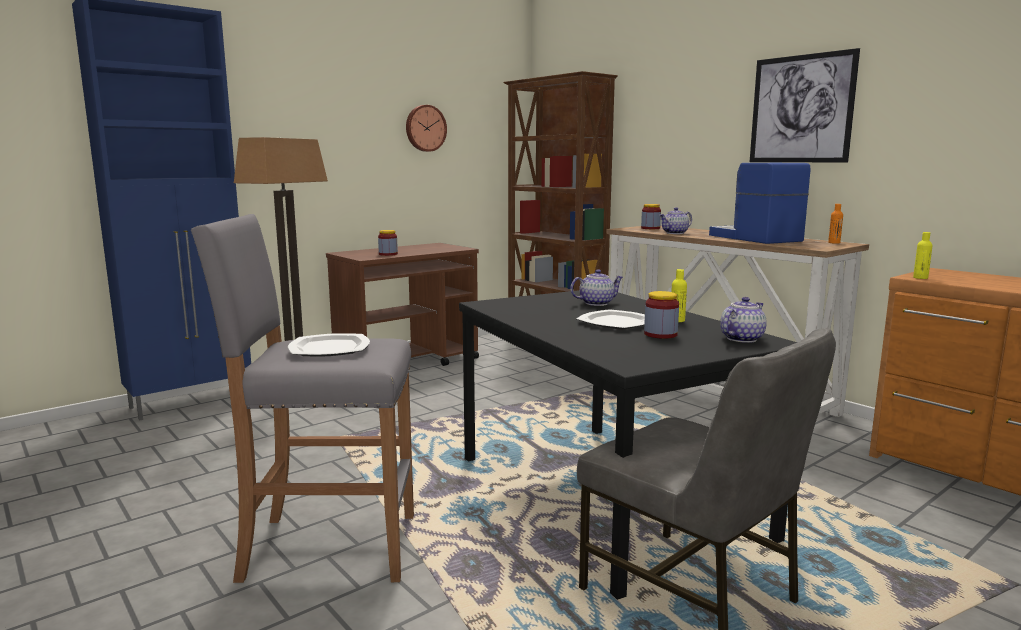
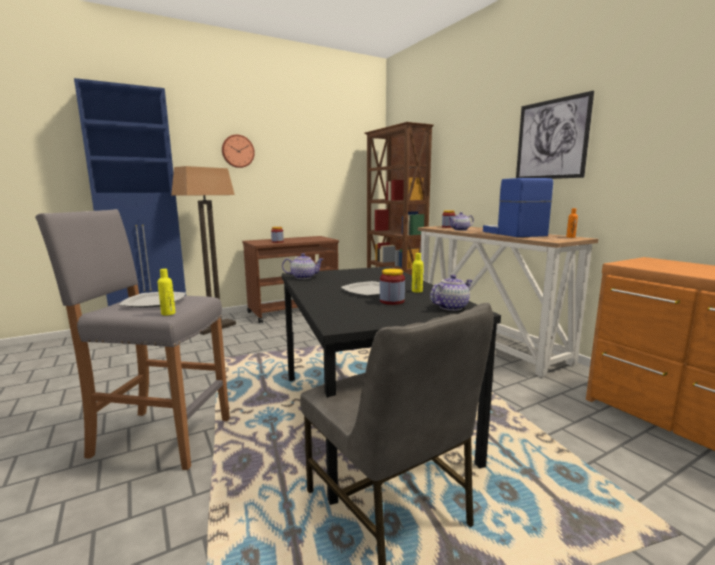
camera: 10 degrees right, 0 degrees up
wall clock [406,105,447,152] -> wall clock moved to [222,134,255,168]
teapot [570,269,623,306] -> teapot moved to [282,253,324,279]
yellow bottle [913,232,933,279] -> yellow bottle moved to [158,269,175,316]

